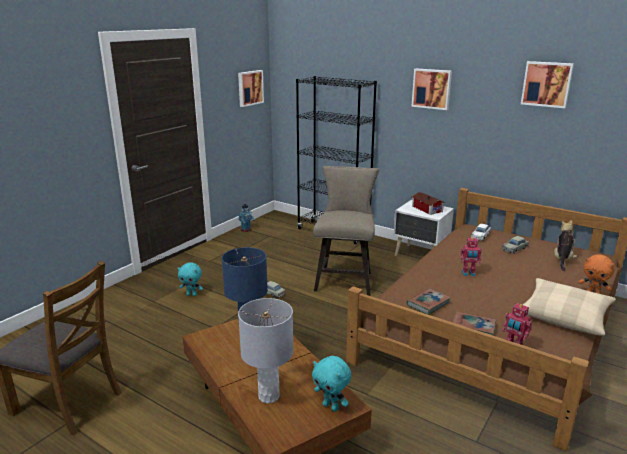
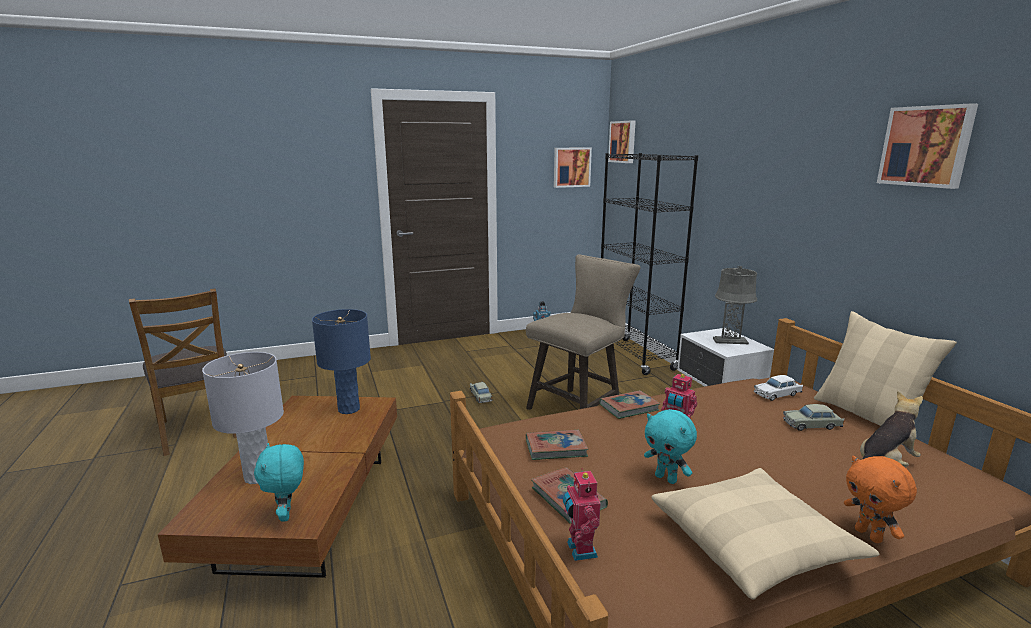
camera: 35 degrees right, 5 degrees down
turquoise plush toy [177,262,203,296] -> turquoise plush toy moved to [644,409,697,484]
picture [411,68,452,110] -> picture moved to [608,120,636,163]
toy house [412,192,445,215] -> grey table lamp [713,266,757,344]
none -> book [599,390,660,419]
none -> beige pillow [814,311,957,426]

